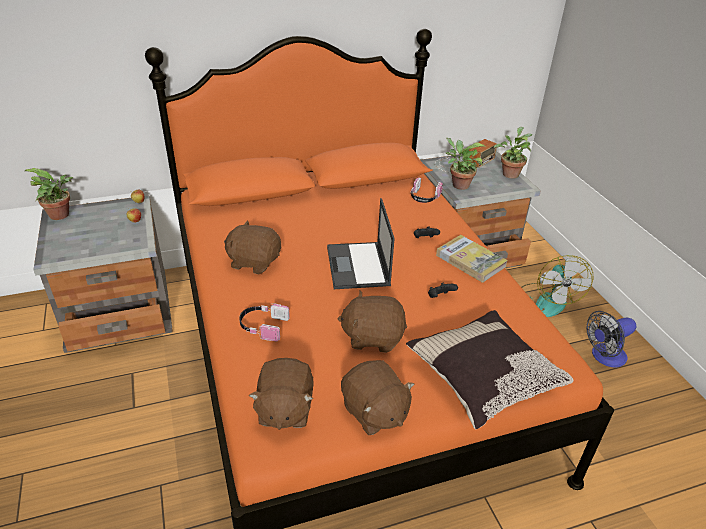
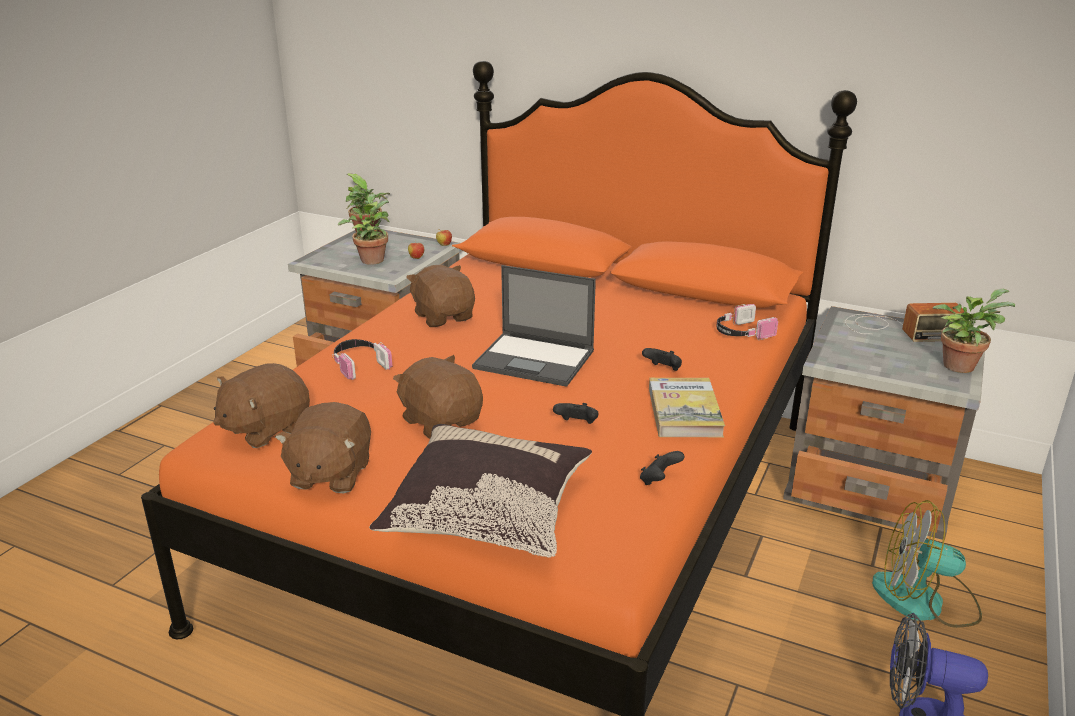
camera: 45 degrees right, 10 degrees down
laptop [327,198,395,289] -> laptop turned 105 degrees counterclockwise [472,265,596,387]
potted plant [446,138,485,190] -> potted plant moved to [338,194,390,265]
fan [521,255,593,317] -> fan turned 60 degrees clockwise [872,500,982,628]
none -> black game controller [640,451,685,485]

